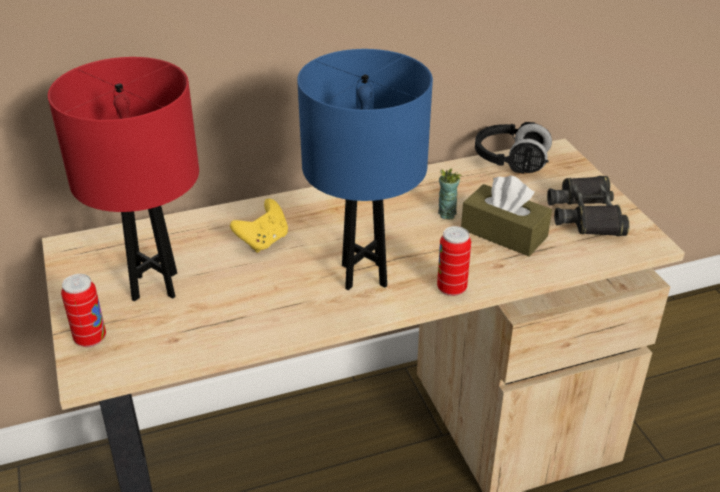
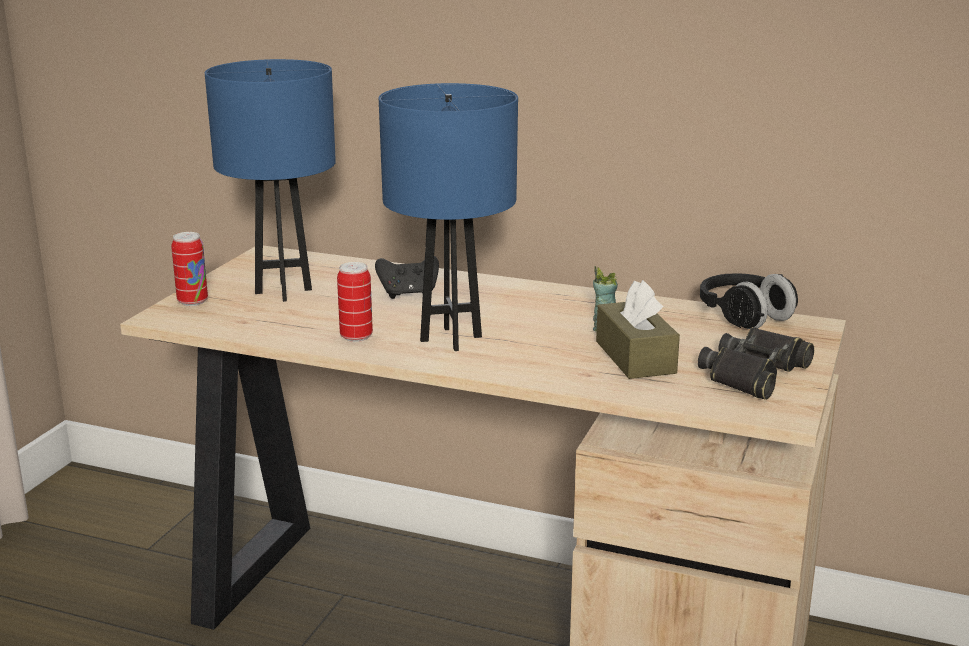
camera: 40 degrees right, 15 degrees down
red table lamp [48,57,199,301] -> blue table lamp [205,59,336,302]
yellow game controller [230,199,288,253] -> black game controller [375,256,439,299]
can [437,226,471,296] -> can moved to [337,262,373,342]

